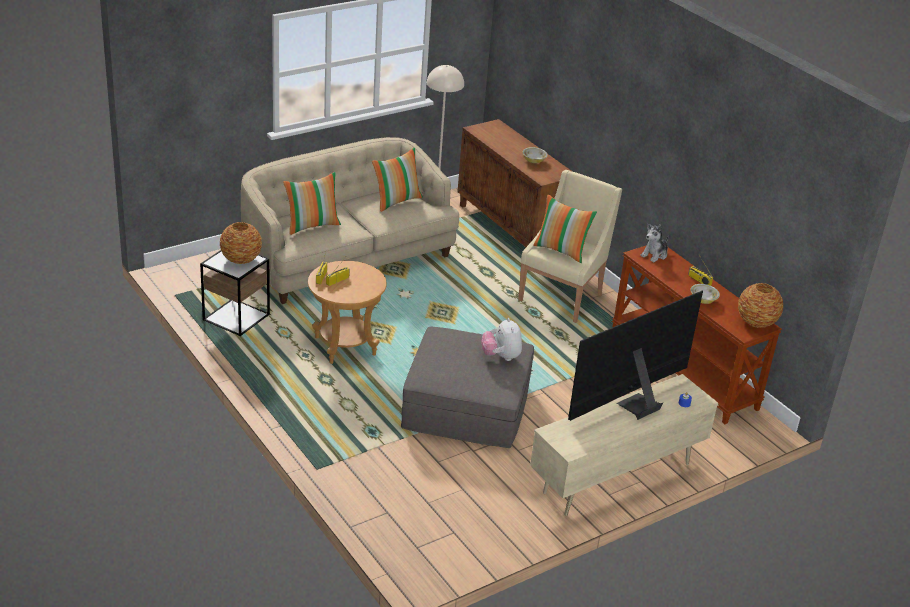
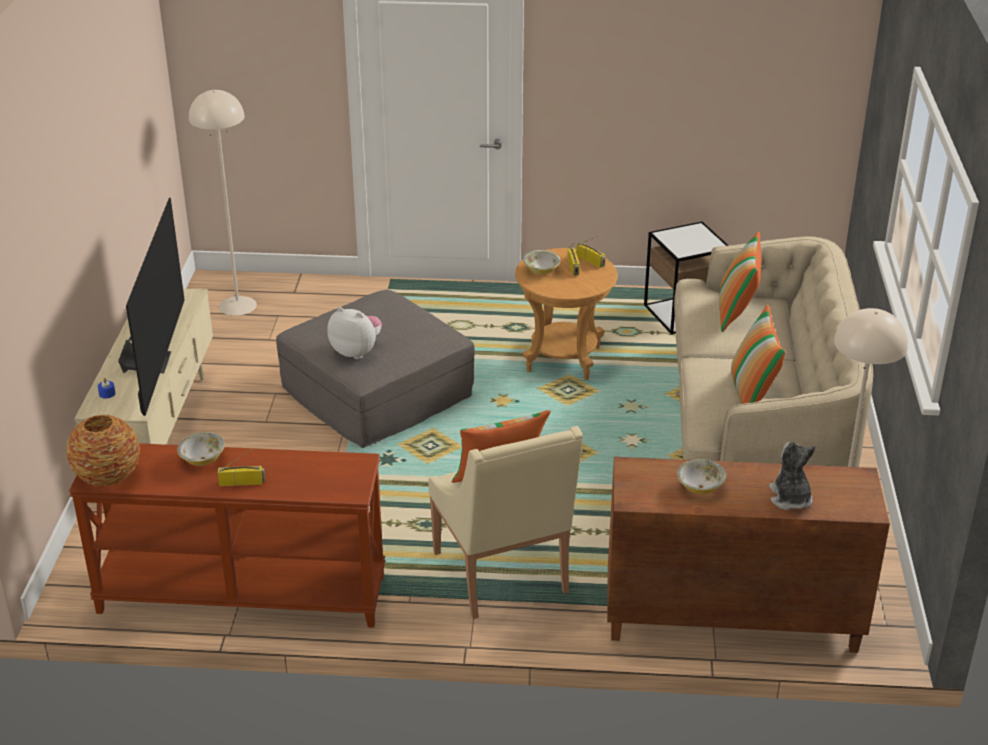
camera: 130 degrees right, 0 degrees up
vase [220,222,262,264] -> none
plush toy [640,223,668,262] -> plush toy moved to [769,441,816,510]
none -> beige floor lamp [189,90,257,316]
none -> bowl [523,250,561,275]

